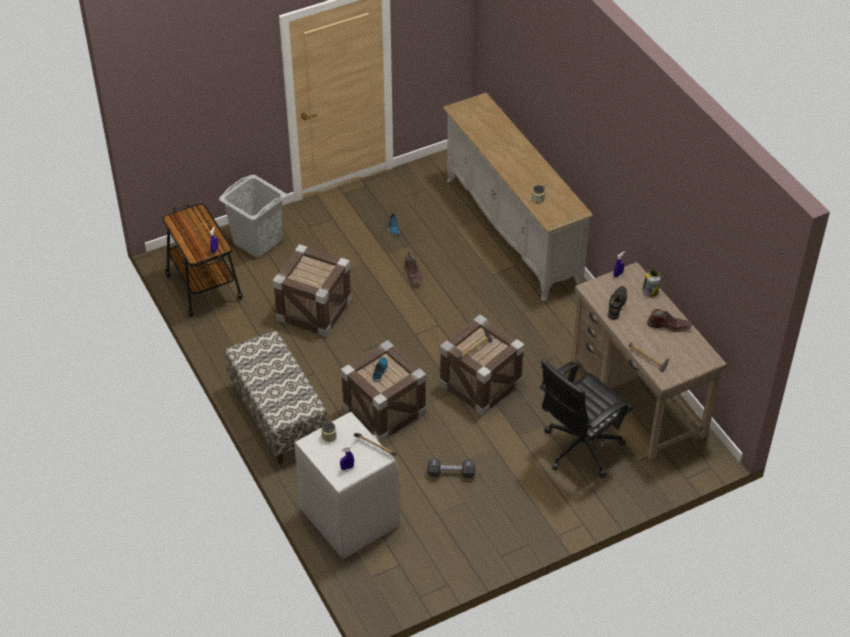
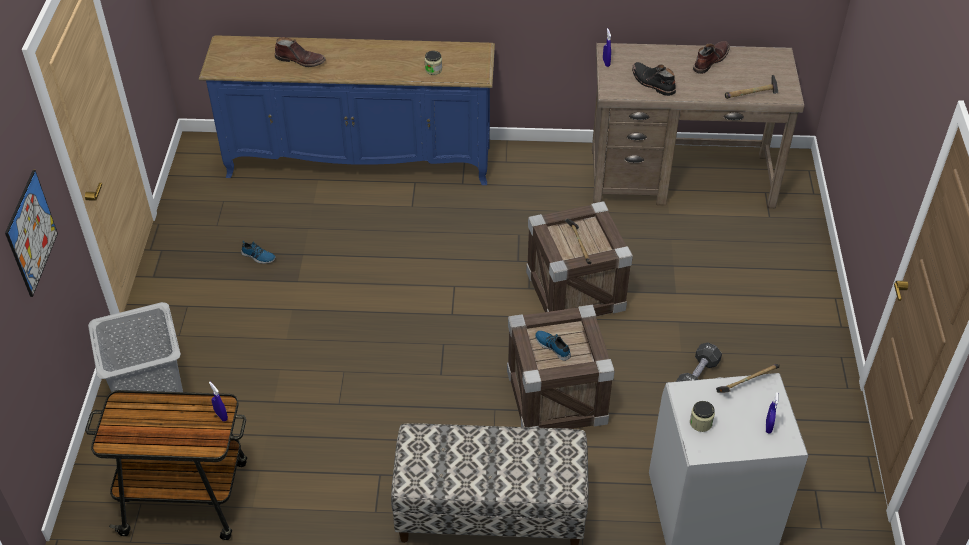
camera: 60 degrees left, 0 degrees up
crate [272,244,352,337] -> none
brown boot [405,252,422,285] -> brown boot moved to [275,37,326,67]
grey cabinet [443,93,593,301] -> blue cabinet [199,35,495,185]
black office chair [539,359,633,478] -> none
jar [642,270,662,297] -> none
none -> picture [5,169,58,297]

